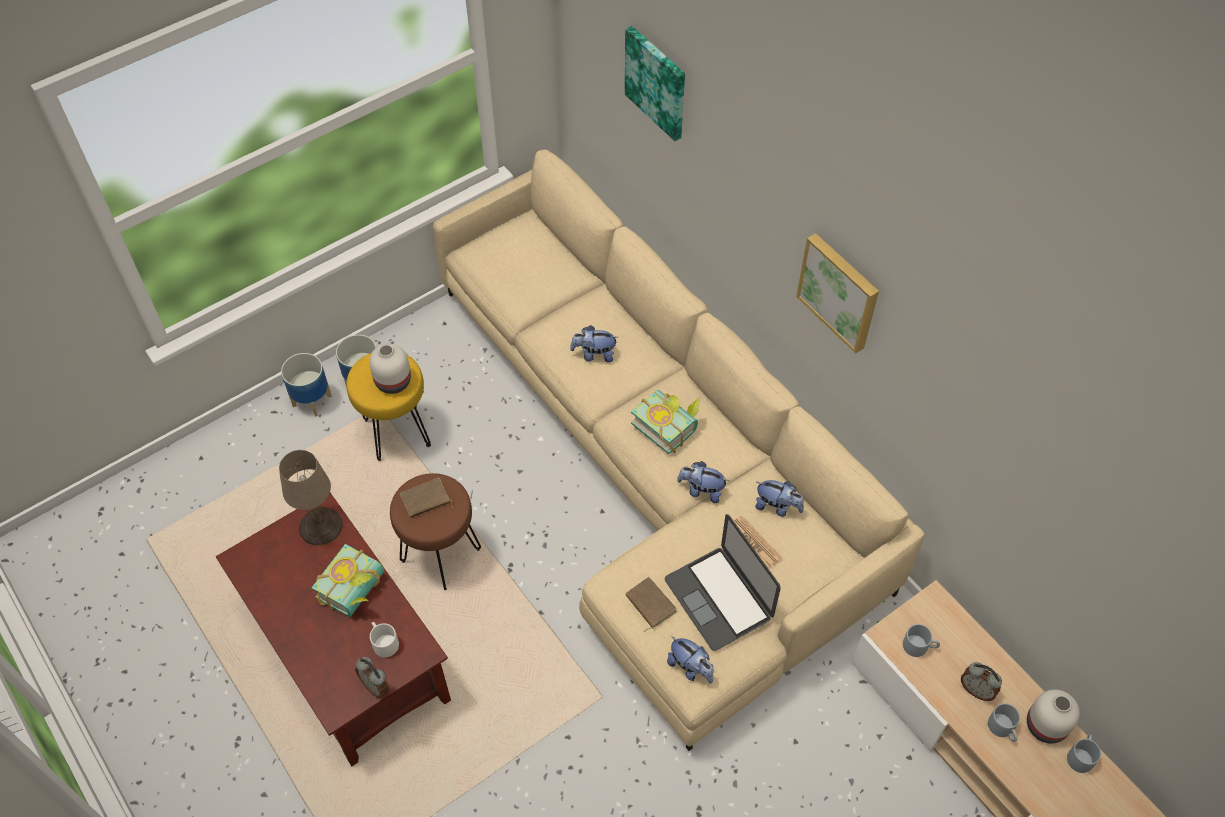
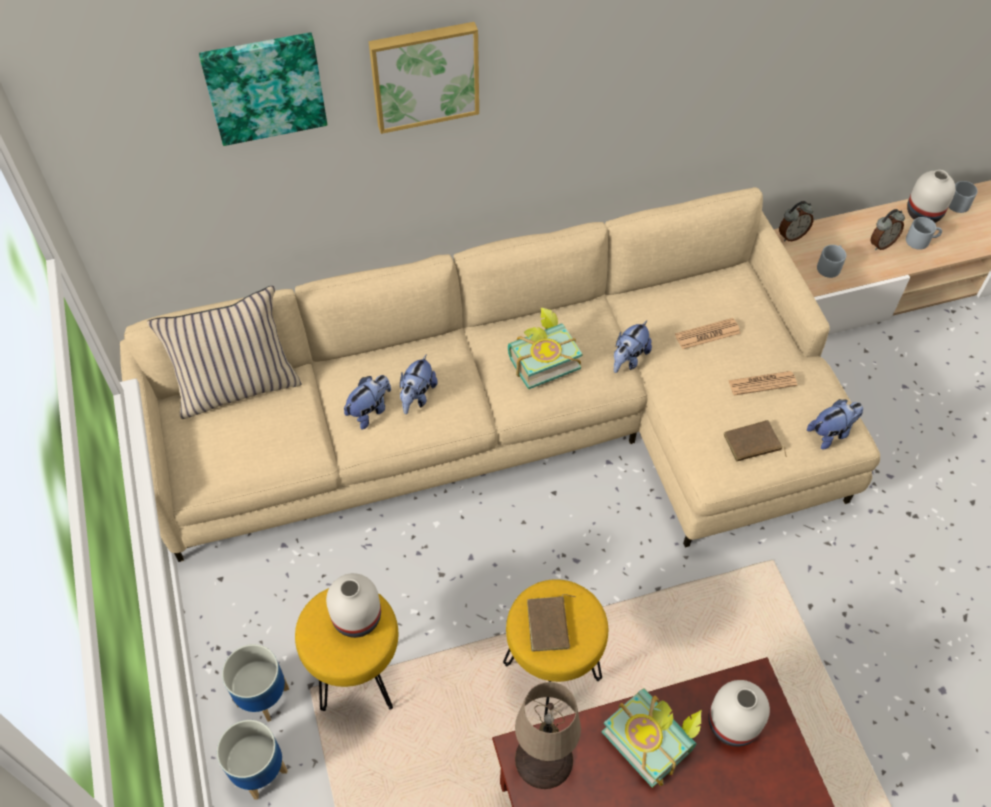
camera: 70 degrees left, 0 degrees up
alarm clock [355,657,389,698] -> alarm clock moved to [779,201,814,242]
white mug [370,622,399,657] -> white vase [708,680,770,747]
brown stool [390,473,481,590] -> yellow stool [503,579,608,717]
laptop [665,514,781,651] -> newspaper [728,371,797,395]
plush toy [755,480,804,517] -> plush toy moved to [344,375,391,429]
picture [796,233,879,354] -> picture moved to [369,22,479,134]
none -> beige pillow [147,286,302,419]

